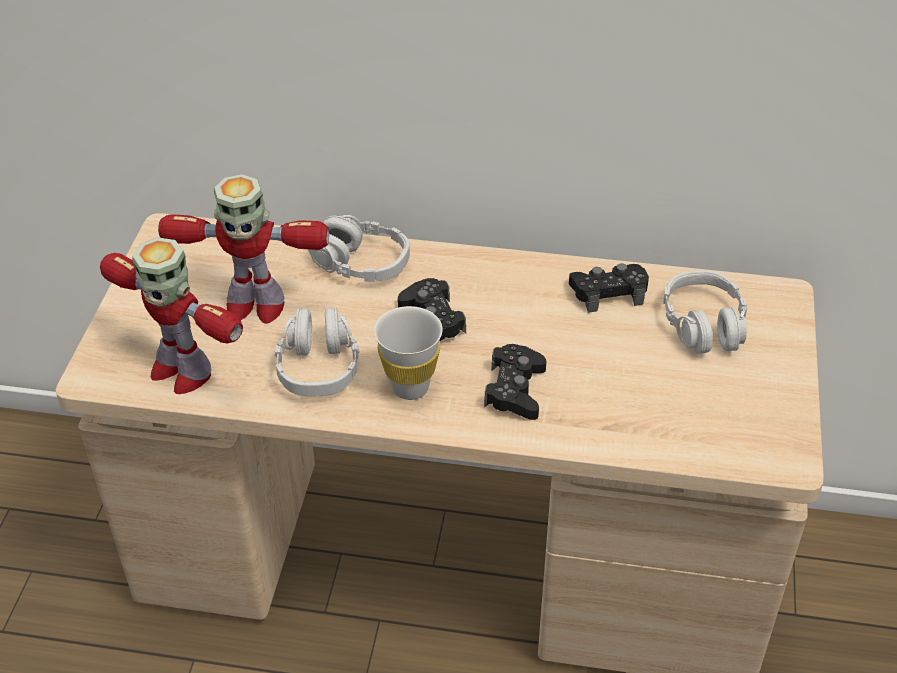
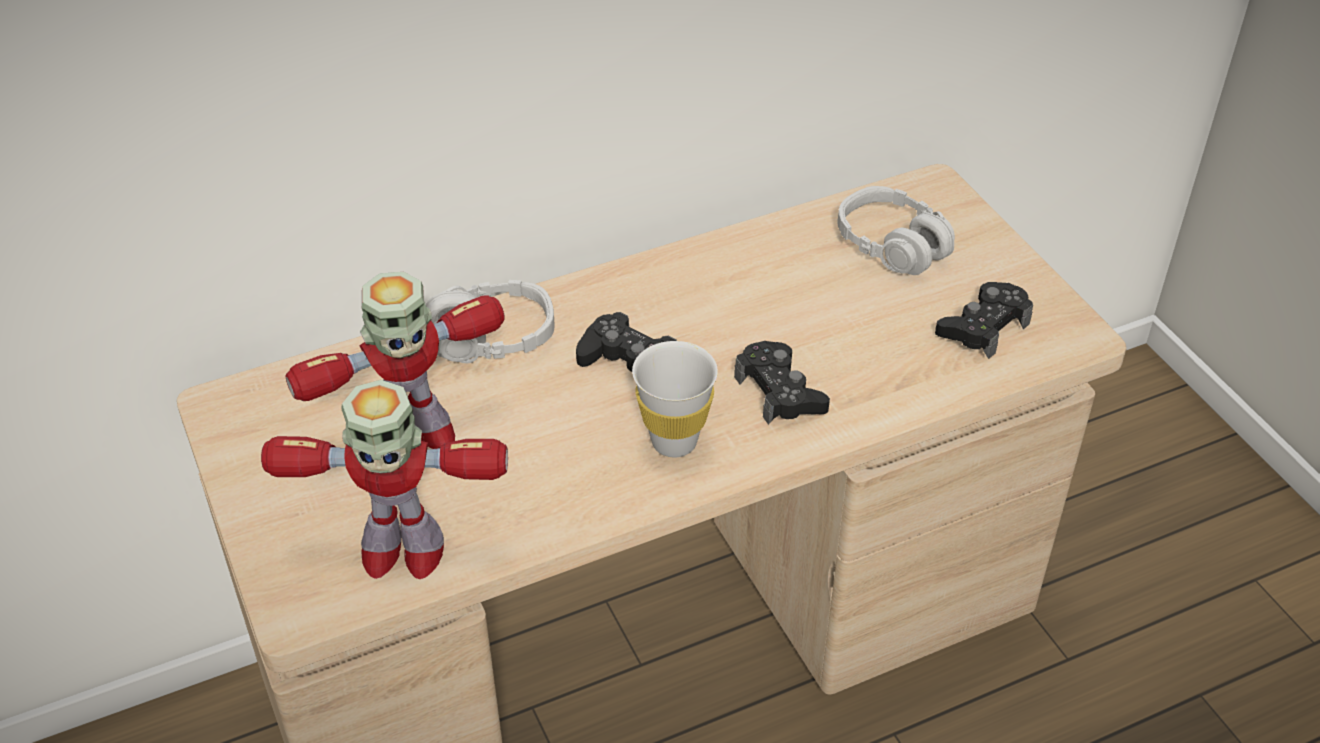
camera: 35 degrees left, 0 degrees up
grey headphones [275,307,360,397] -> none
black game controller [569,264,649,313] -> black game controller moved to [935,282,1033,359]

